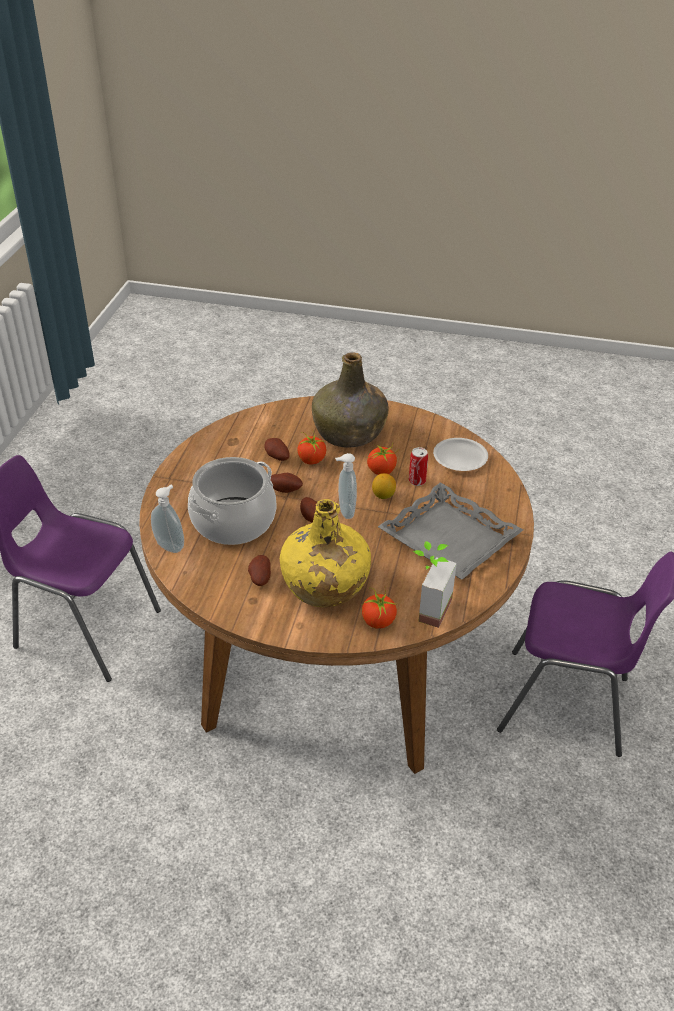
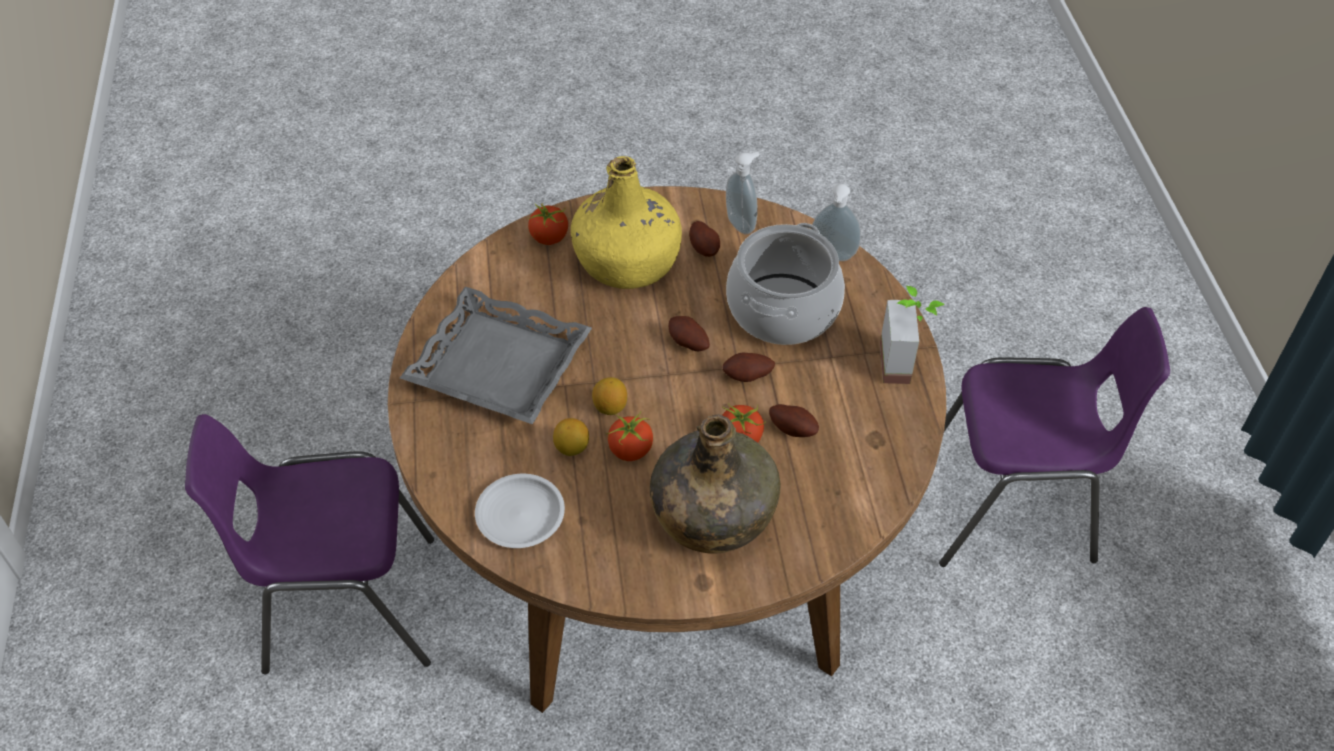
camera: 160 degrees right, 10 degrees up
soap dispenser [335,453,357,519] -> soap dispenser moved to [726,152,759,234]
can [409,447,428,486] -> lemon [553,418,589,456]
potted plant [413,541,457,628] -> potted plant moved to [880,286,945,384]

